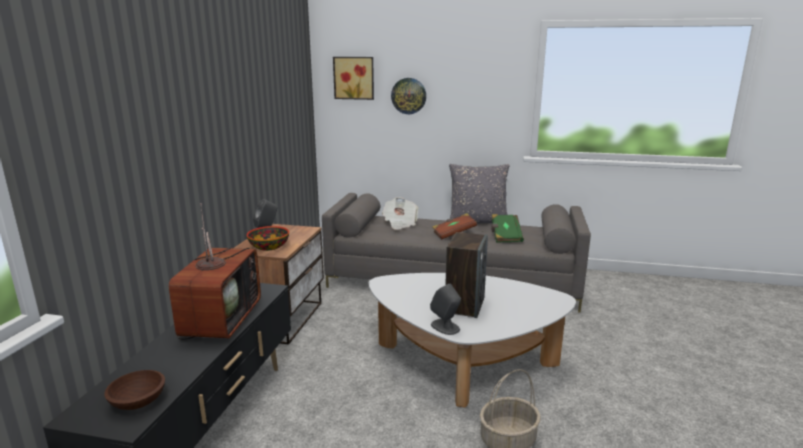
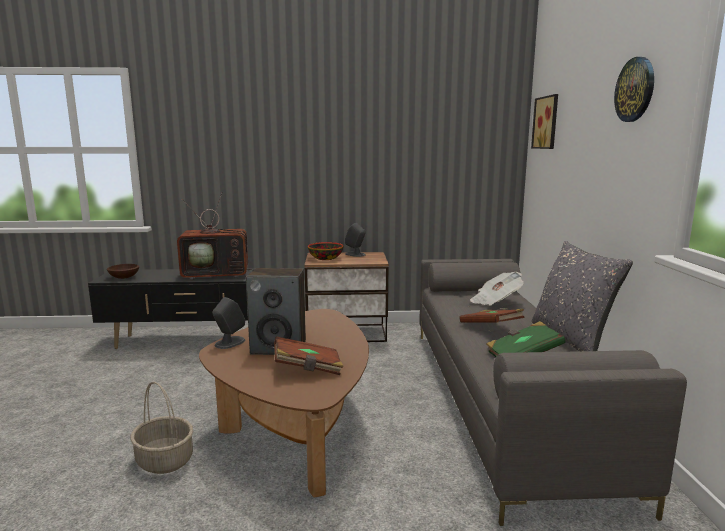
camera: 75 degrees right, 5 degrees down
white coffee table [369,273,576,408] -> brown coffee table [199,309,369,498]
wall clock [391,78,426,114] -> wall clock moved to [614,57,654,122]
none -> brown book [274,336,344,375]

